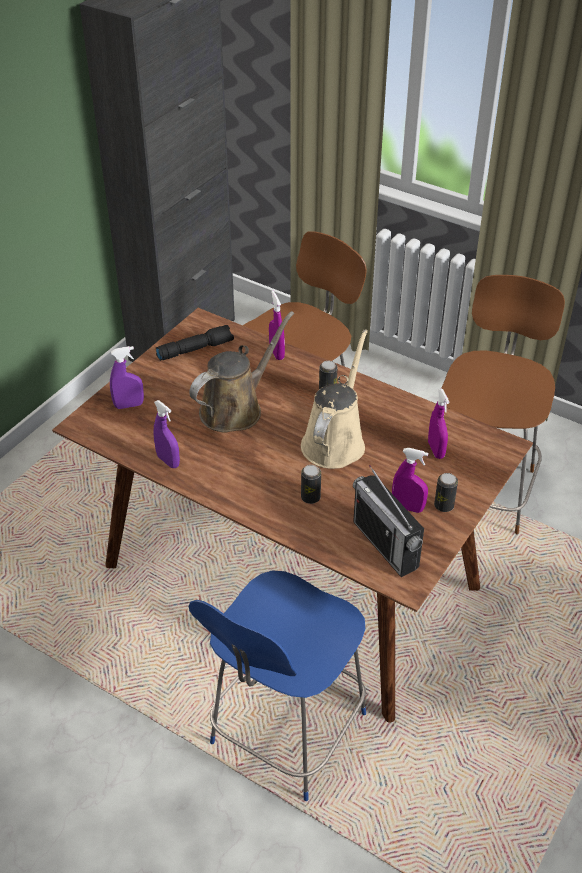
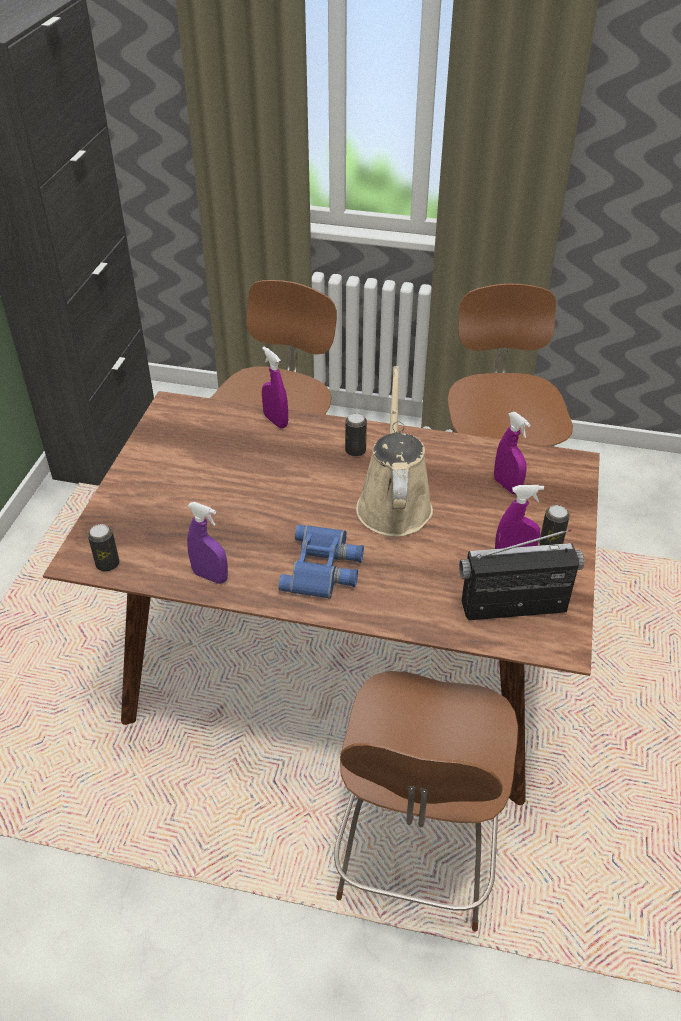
camera: 20 degrees left, 0 degrees up
purple spray bottle [110,346,144,409] -> none
black flashlight [156,325,234,361] -> none
brown watering can [189,311,294,433] -> none
blue chair [189,571,366,801] -> brown chair [334,671,518,932]
can [301,465,321,504] -> can moved to [88,524,120,571]
radio [353,465,424,577] -> radio turned 135 degrees clockwise [459,529,584,620]
none -> blue binoculars [278,525,364,599]

